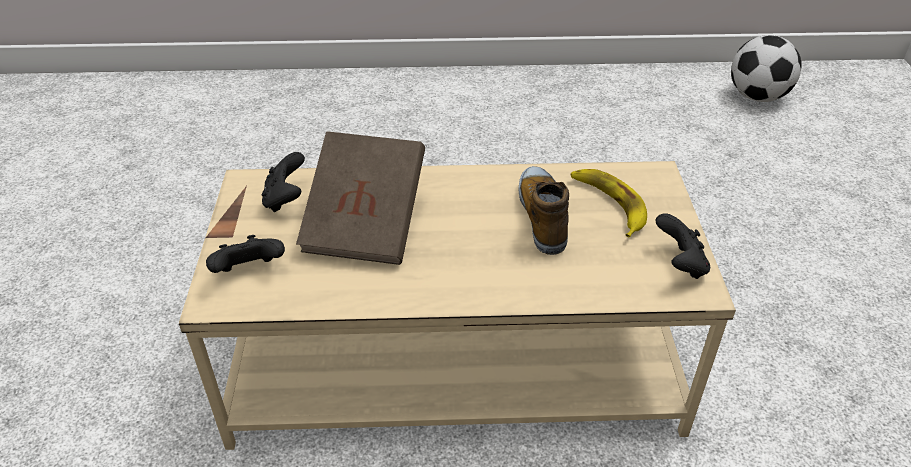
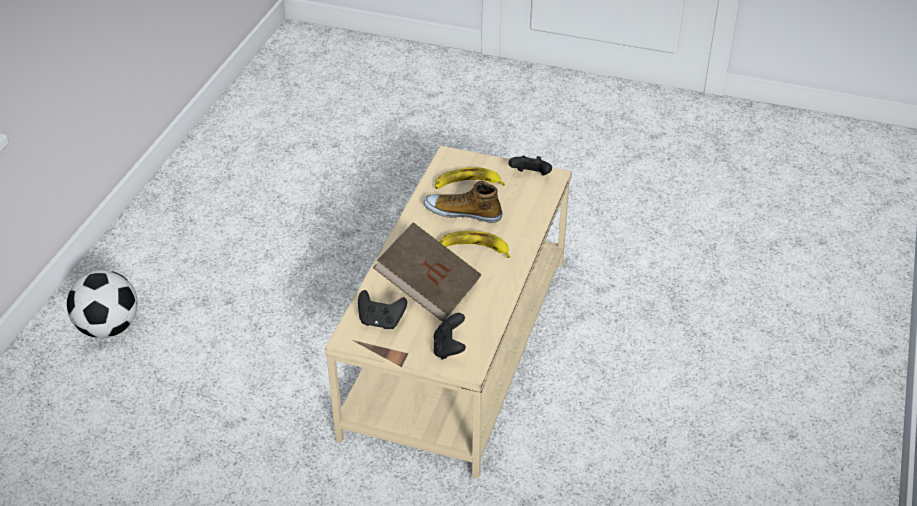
camera: 70 degrees left, 0 degrees up
football [731,35,802,102] -> football moved to [67,270,138,338]
none -> banana [439,231,510,258]

